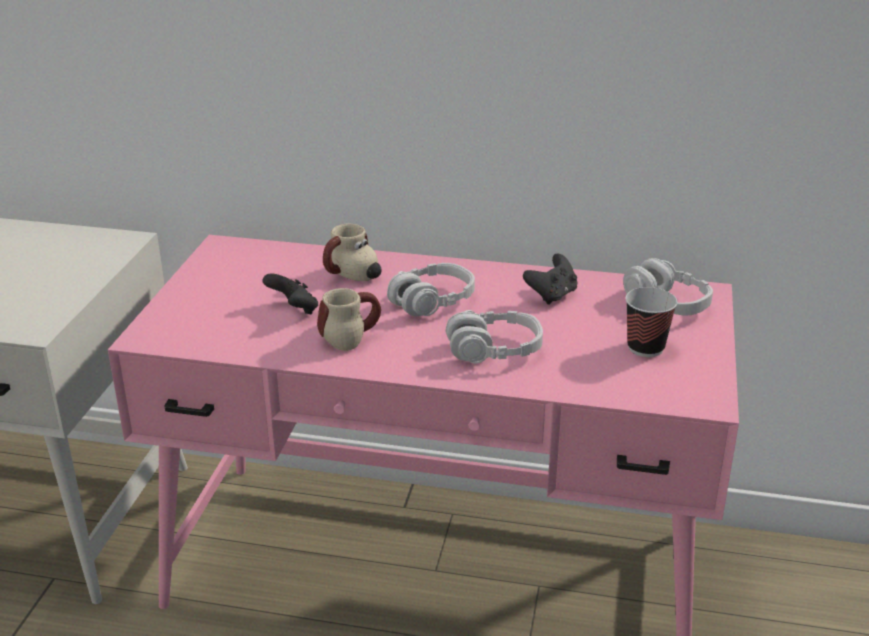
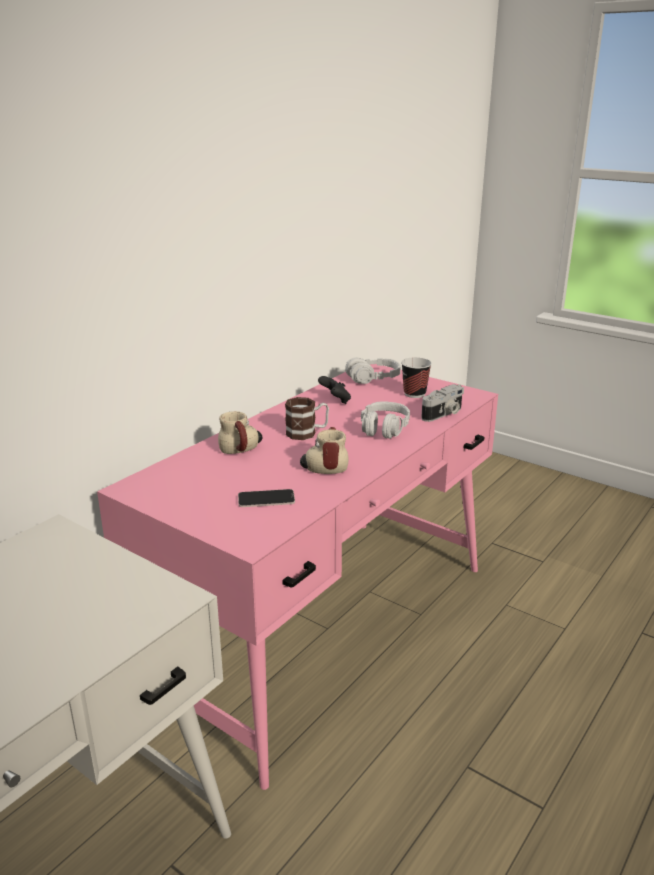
camera: 65 degrees left, 5 degrees down
black game controller [262,274,318,315] -> none
grey headphones [387,263,475,316] -> mug [285,397,329,440]
none -> phone [238,489,295,507]
none -> camera [421,384,464,422]

